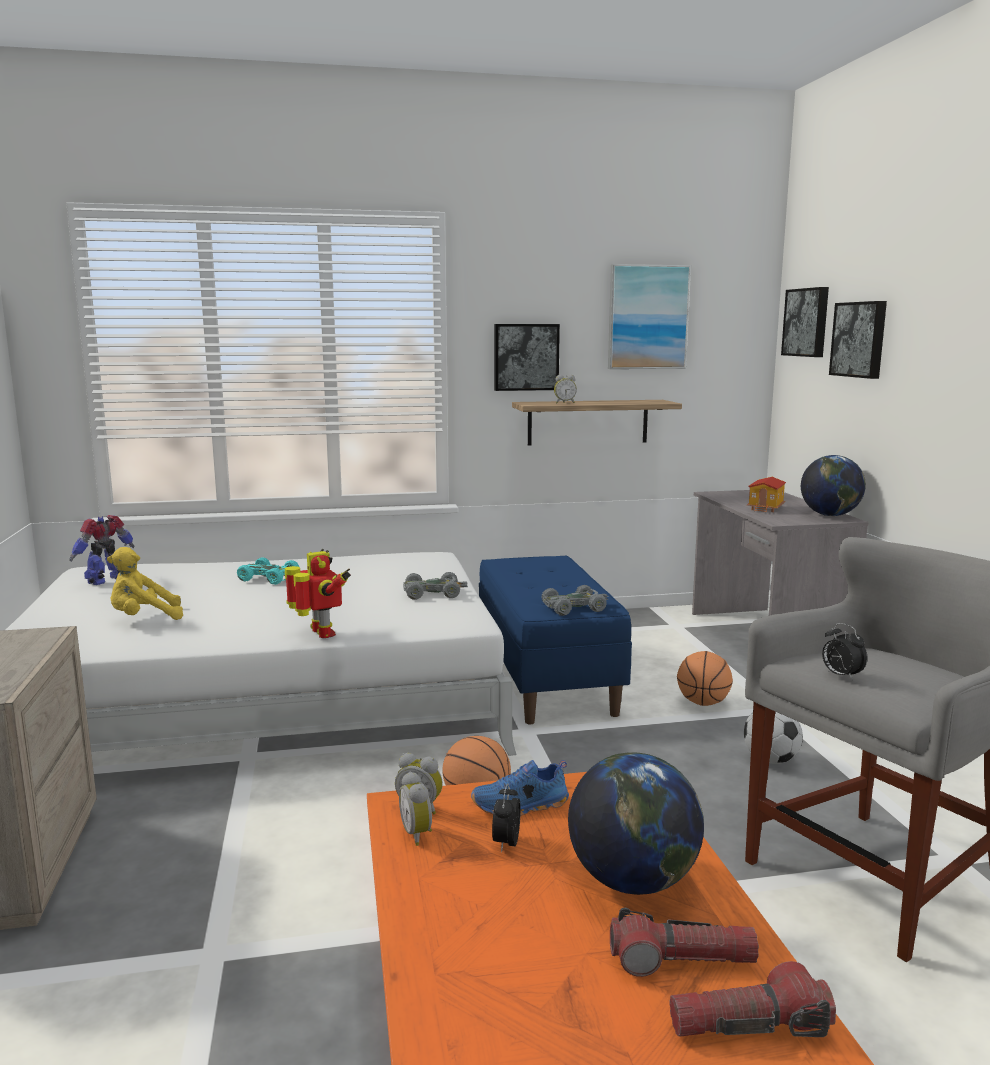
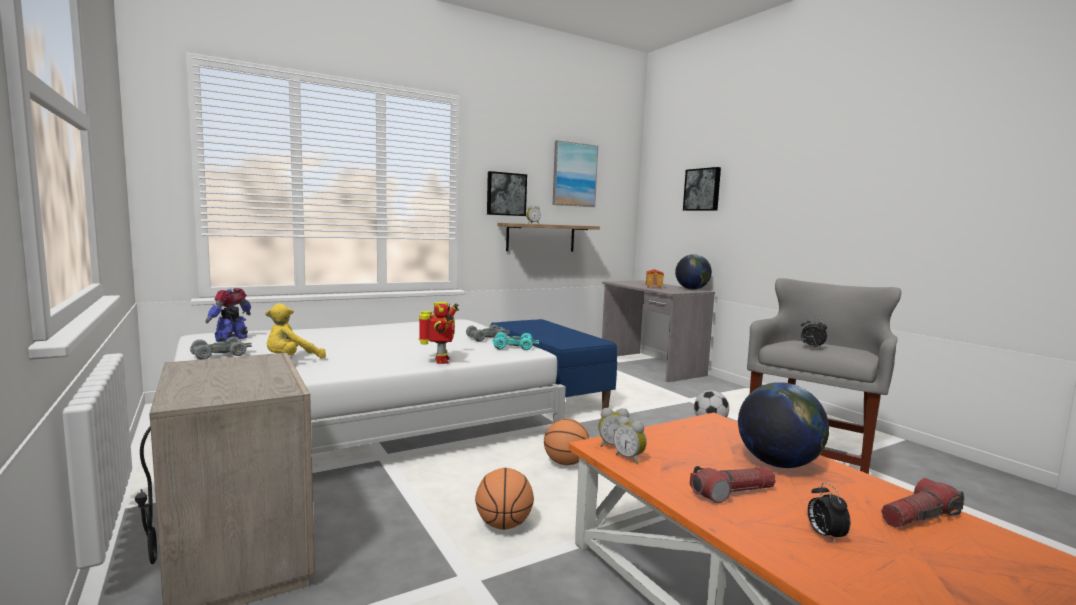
camera: 20 degrees left, 5 degrees down
turquoise toy car [237,557,299,585] -> turquoise toy car moved to [493,332,539,350]
toy robot [285,549,351,638] -> toy robot turned 45 degrees clockwise [419,302,459,364]
blue shoe [471,760,569,816] -> none
alarm clock [492,783,521,852] -> alarm clock moved to [808,482,850,544]
grey toy car [542,585,608,616] -> grey toy car moved to [190,336,252,360]
flashlight [610,908,759,977] -> flashlight moved to [690,466,776,503]
basketball [677,651,733,706] -> basketball moved to [475,468,534,530]
picture [781,287,829,357] -> none

